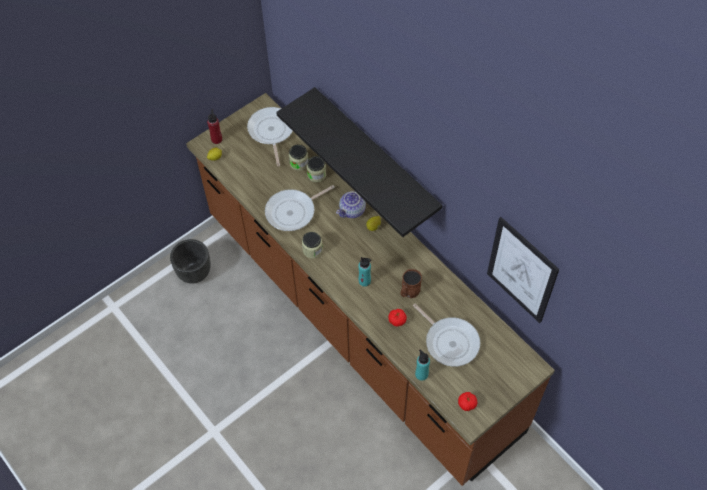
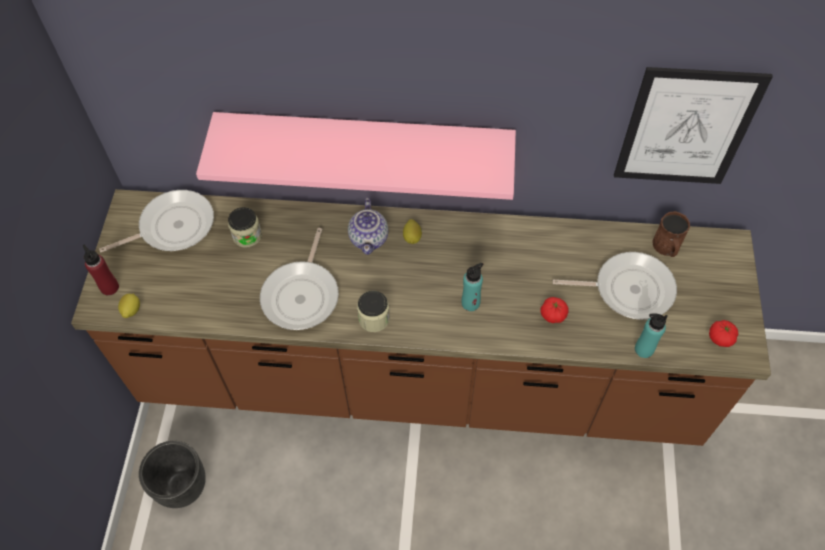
camera: 45 degrees left, 0 degrees up
frying pan [247,107,293,167] -> frying pan turned 120 degrees clockwise [99,190,214,253]
black shelf [276,87,442,237] -> pink shelf [196,112,516,200]
jar [307,156,326,182] -> none
brown mug [400,269,422,298] -> brown mug moved to [652,211,690,257]

